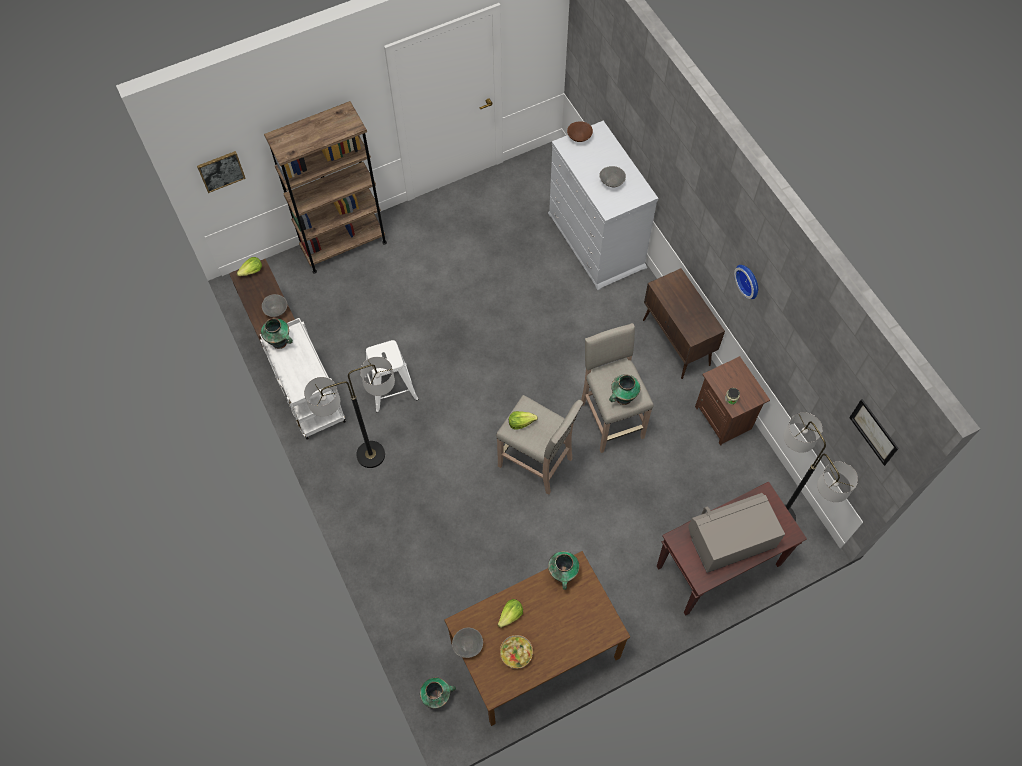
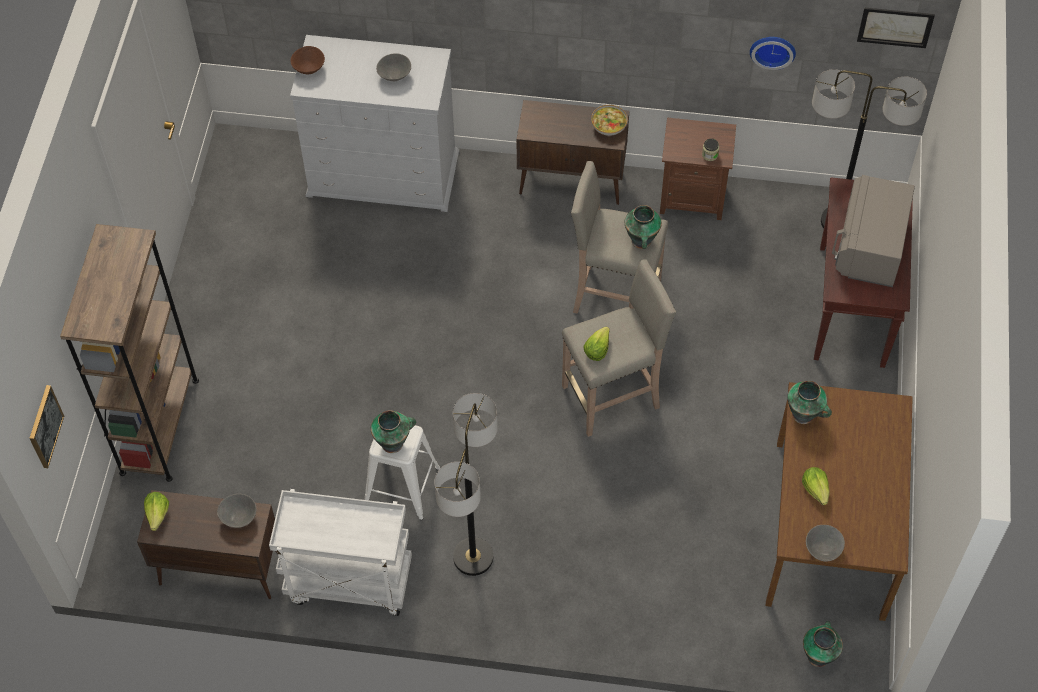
camera: 55 degrees left, 5 degrees down
vase [261,318,293,349] -> vase moved to [371,410,416,453]
bowl [500,635,533,669] -> bowl moved to [591,105,627,136]
wall clock [734,265,758,299] -> wall clock moved to [750,37,796,70]

